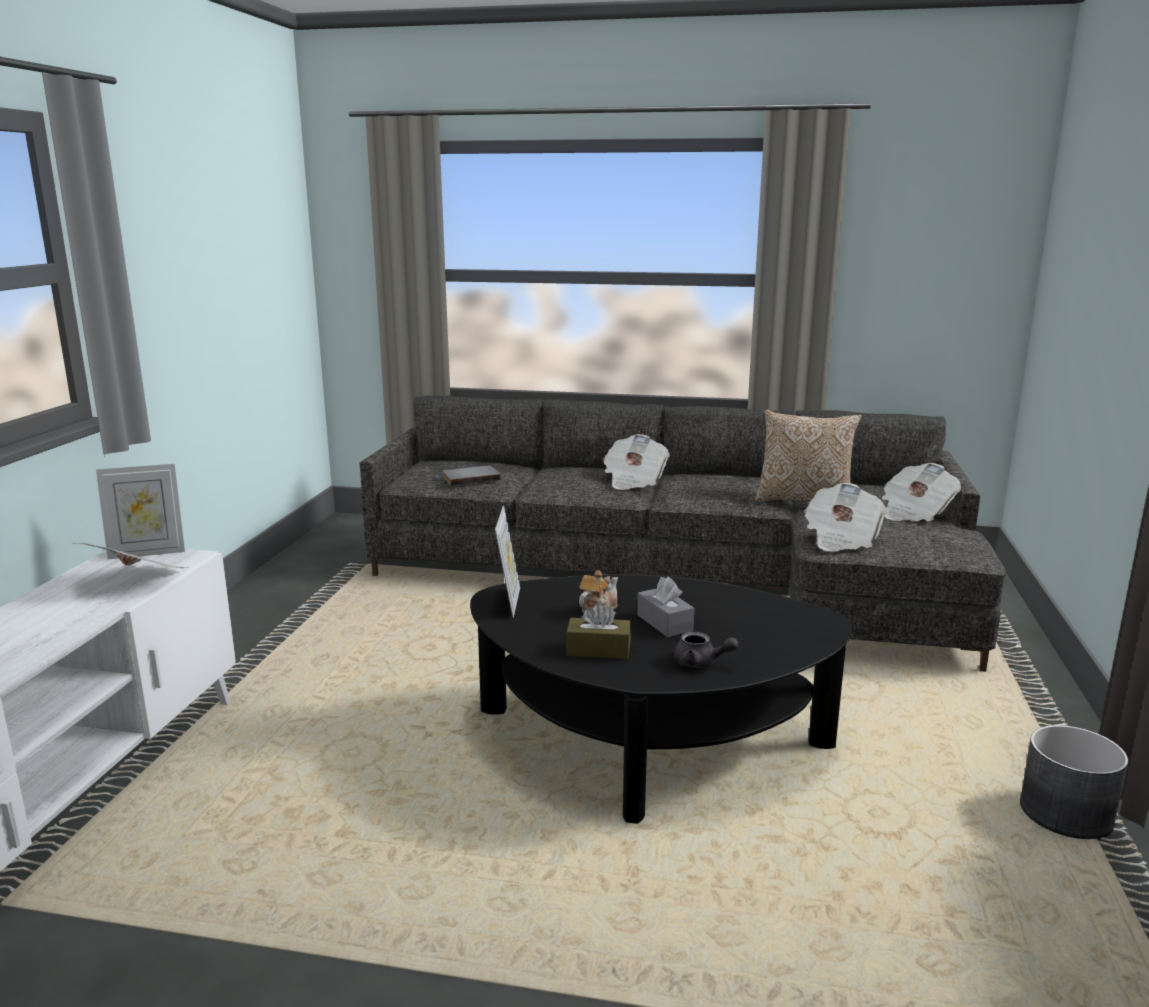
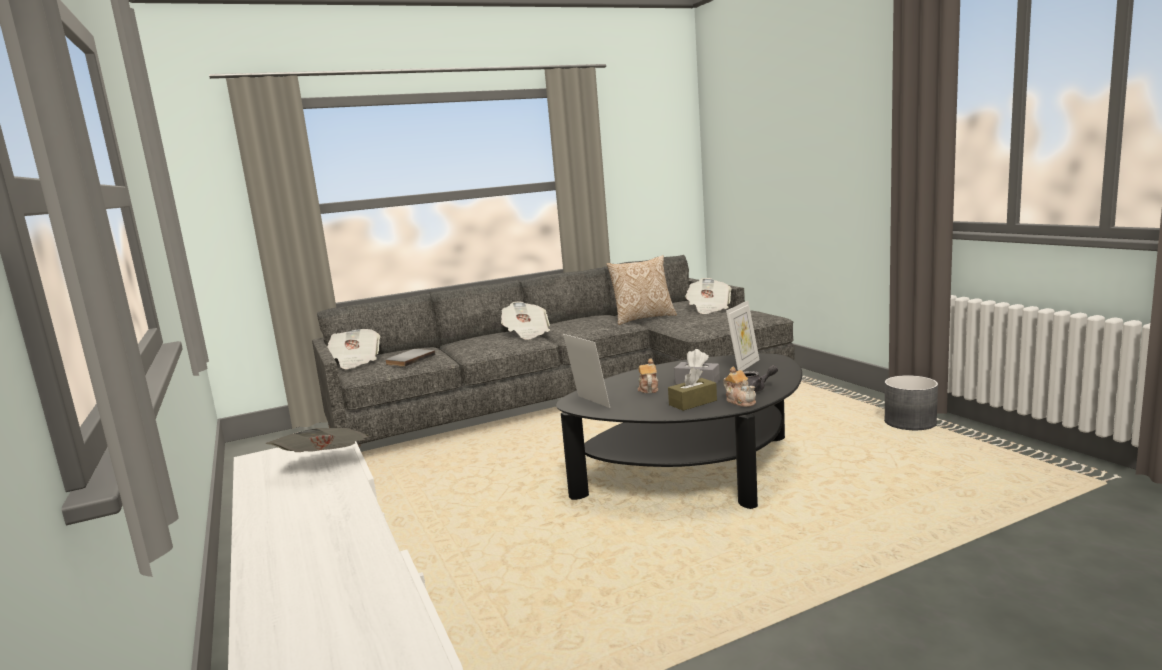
camera: 35 degrees left, 5 degrees down
picture frame [96,464,185,559] -> picture frame moved to [726,301,760,371]
newspaper [804,483,887,551] -> newspaper moved to [327,329,380,369]
none -> teapot [723,367,756,407]

